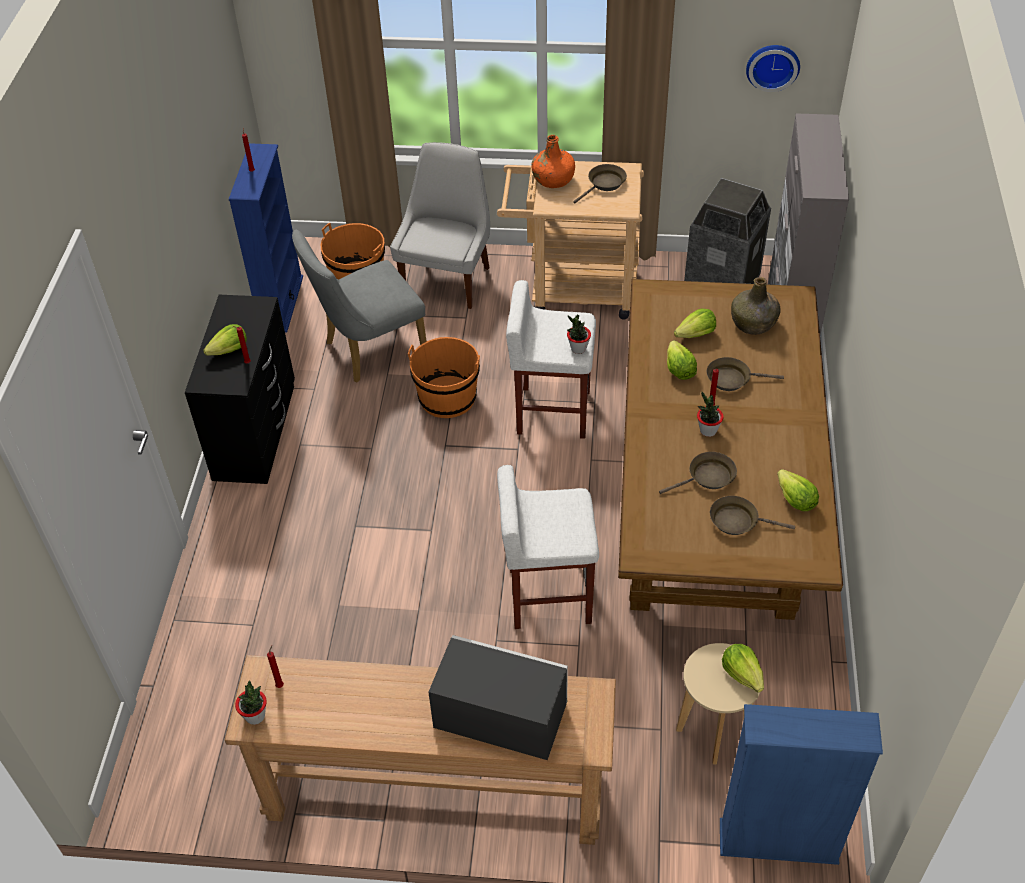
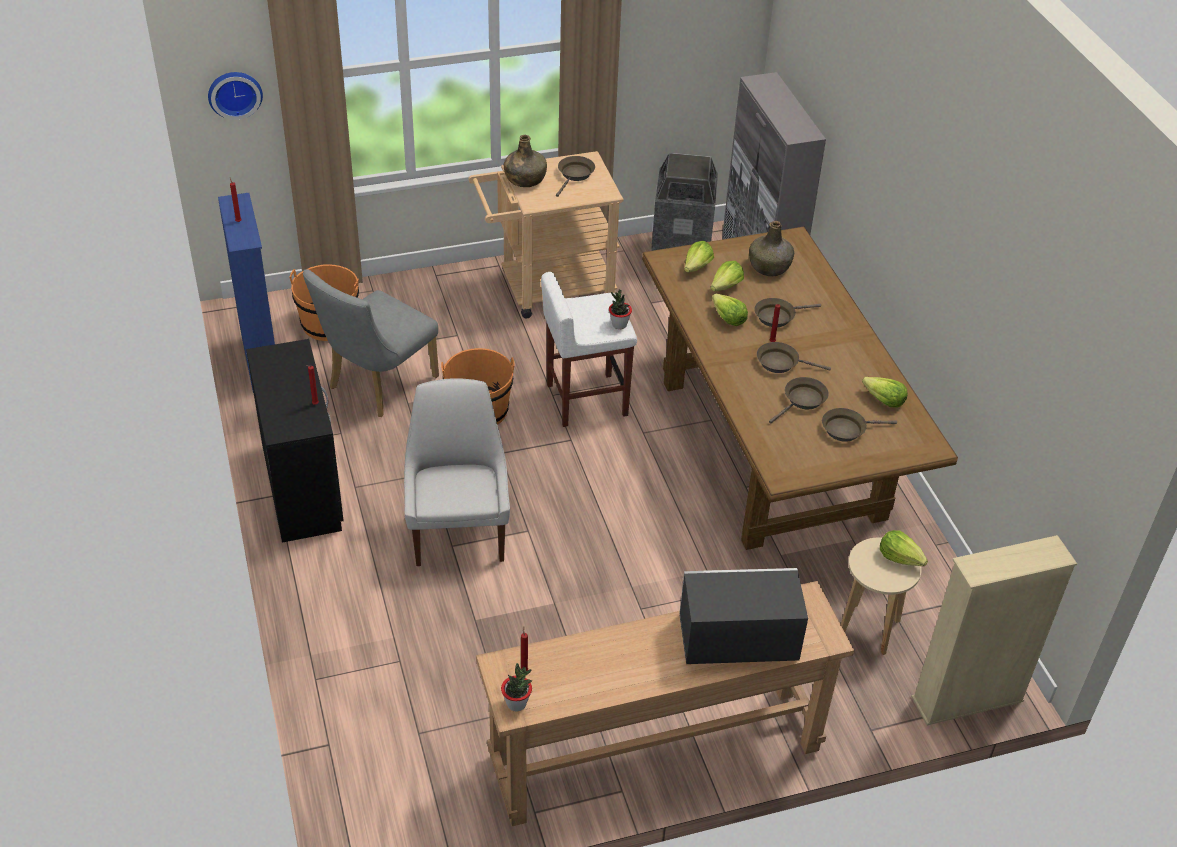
camera: 25 degrees left, 5 degrees down
lettuce [203,324,247,356] -> lettuce moved to [684,241,714,273]
white chair [390,142,490,309] -> white chair moved to [404,378,510,566]
white stool [497,465,599,629] -> none
orange bottle [531,135,575,188] -> green bottle [504,135,547,187]
potted plant [697,392,724,437] -> brown frying pan [757,342,831,373]
blue bookcase [720,704,883,865] -> beige bookcase [911,535,1077,726]
wall clock [746,45,800,92] -> wall clock moved to [208,72,263,120]

